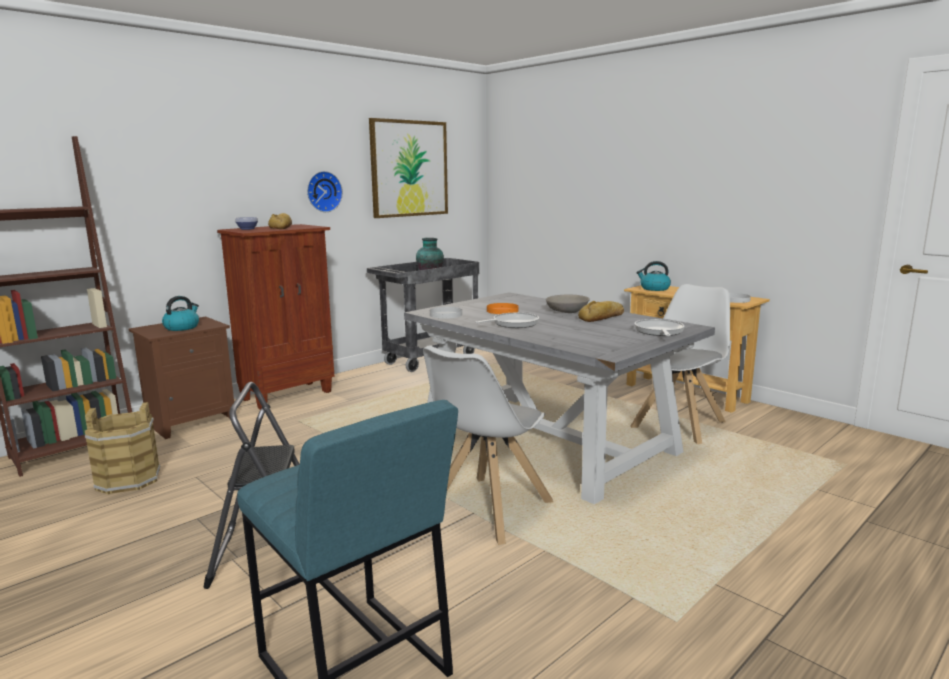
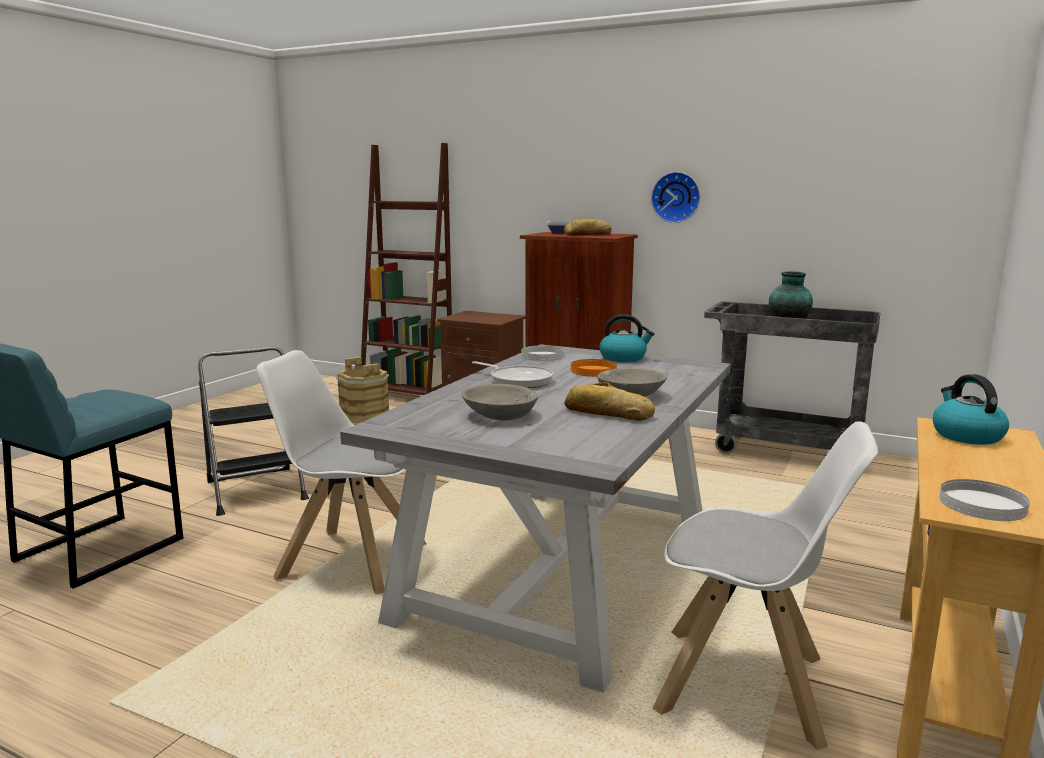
camera: 70 degrees right, 0 degrees up
kettle [162,296,199,331] -> kettle moved to [600,314,654,362]
picture [369,118,448,218] -> none
frying pan [634,319,684,336] -> none
none -> grey bowl [461,384,538,421]

